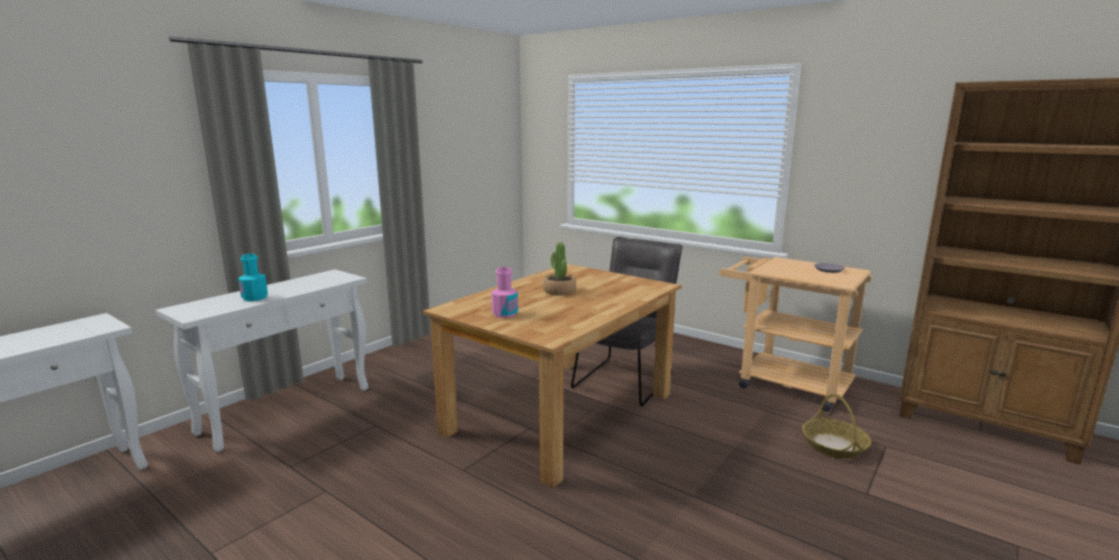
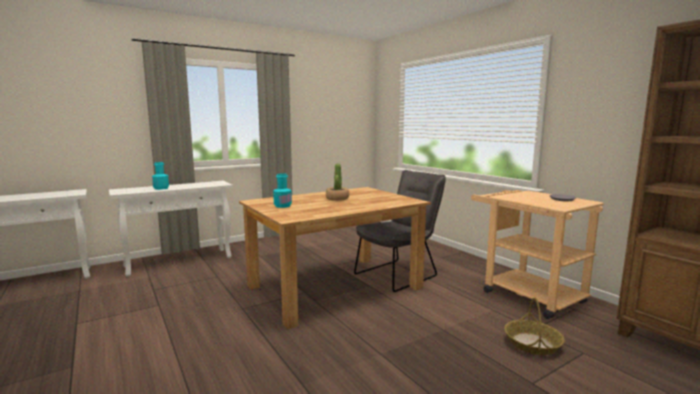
camera: 20 degrees right, 5 degrees down
pink bottle [491,267,518,318] -> turquoise bottle [273,173,292,208]

